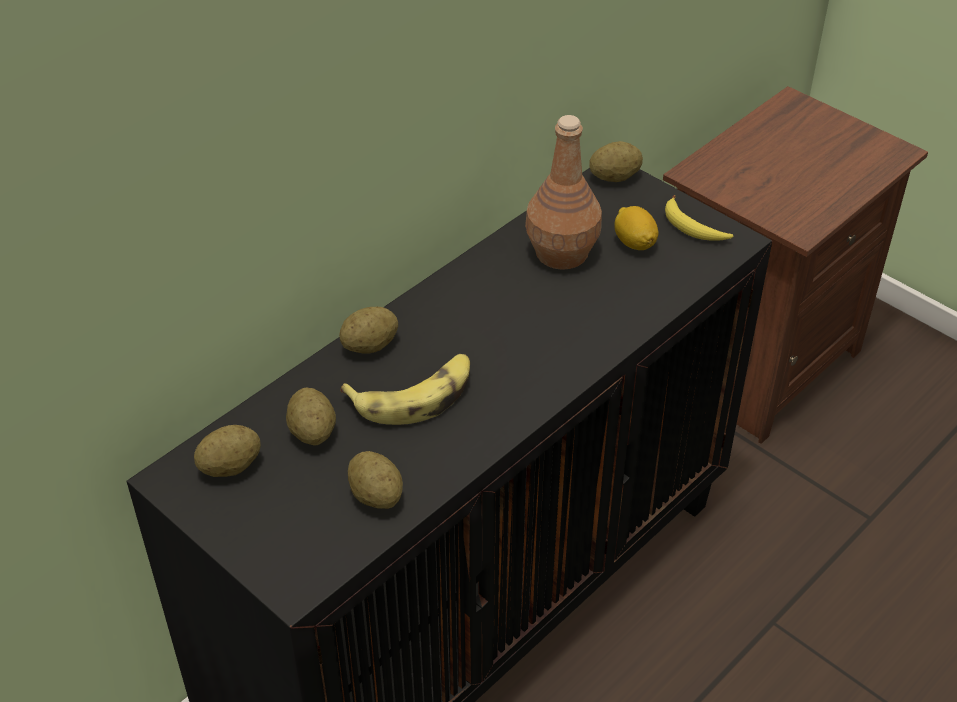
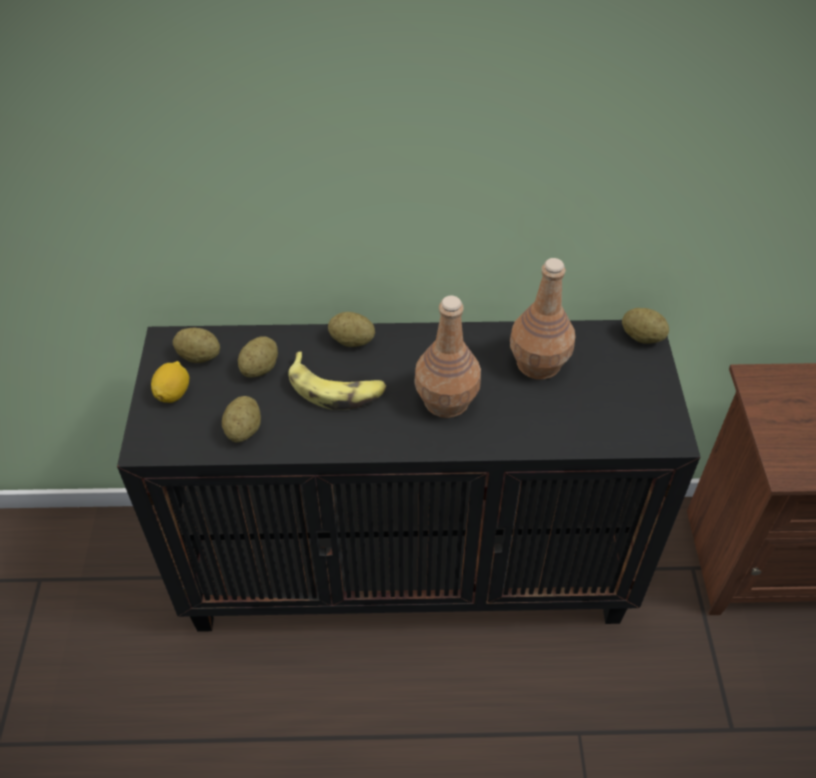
camera: 45 degrees right, 5 degrees up
lemon [614,206,659,250] -> lemon moved to [151,361,189,403]
banana [665,195,733,241] -> none
none -> brown bottle [414,295,481,418]

